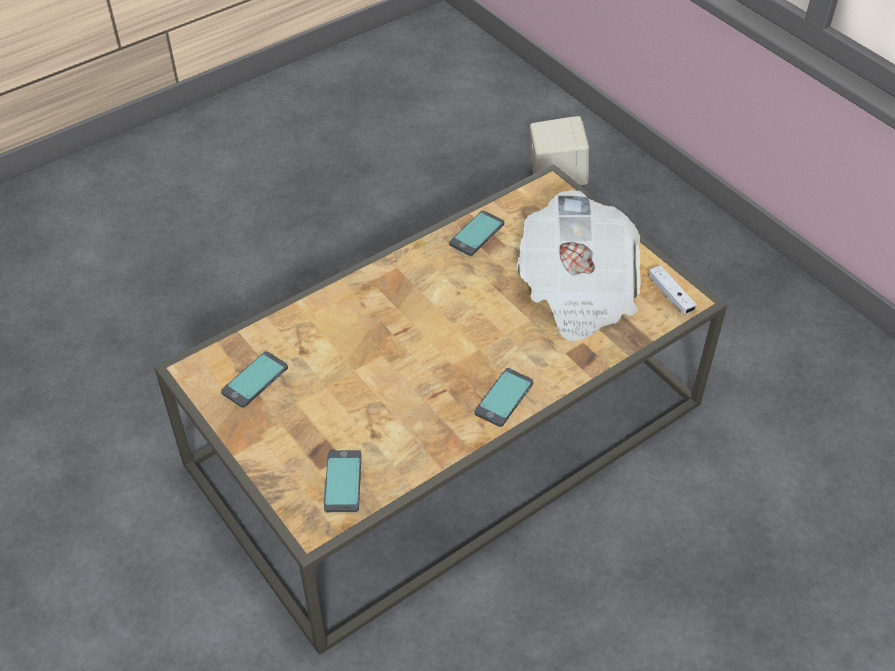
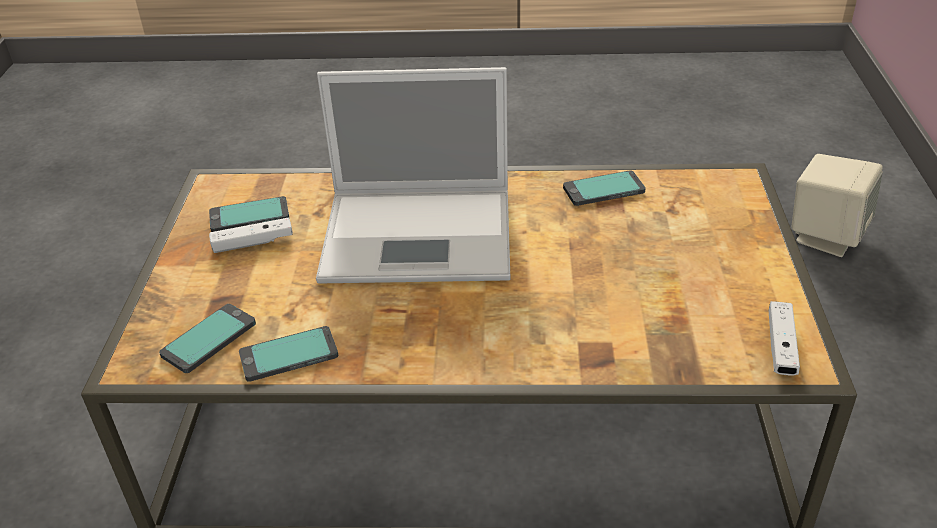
camera: 40 degrees right, 10 degrees down
phone [475,368,533,427] -> phone moved to [239,326,338,382]
newspaper [516,190,641,342] -> none
none -> white game controller [209,218,293,253]
none -> laptop [316,67,510,284]

